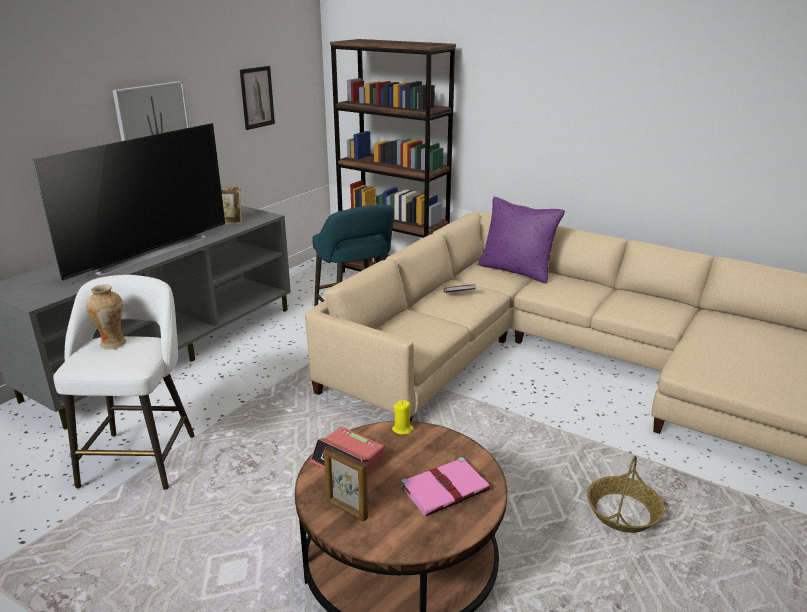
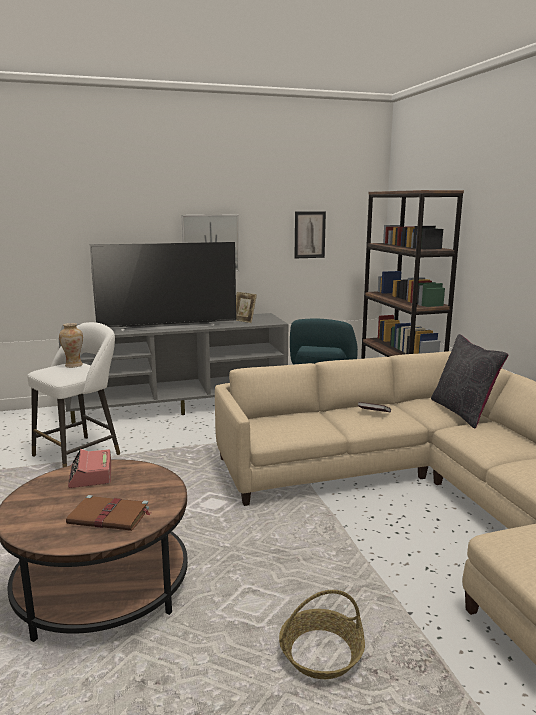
camera: 40 degrees right, 10 degrees down
picture frame [324,446,368,522] -> none
yellow candle [392,400,414,435] -> none
pink book [401,457,490,516] -> brown book [66,495,150,531]
purple pillow [478,197,565,284] -> black pillow [431,334,509,428]

